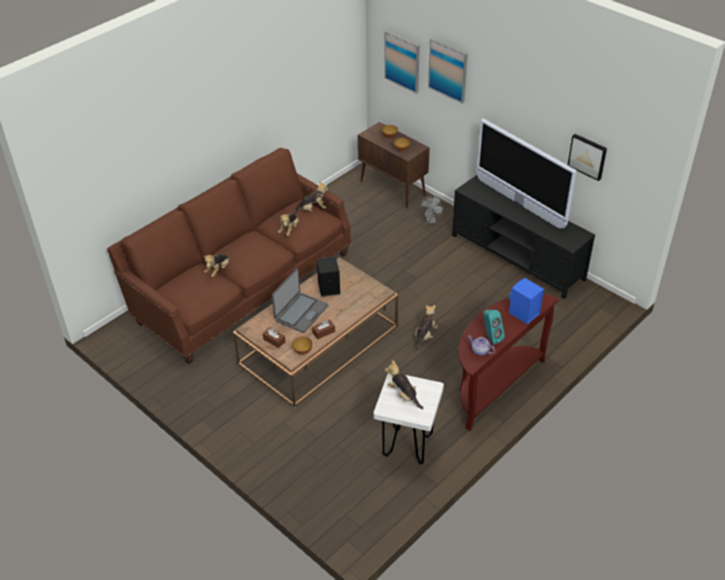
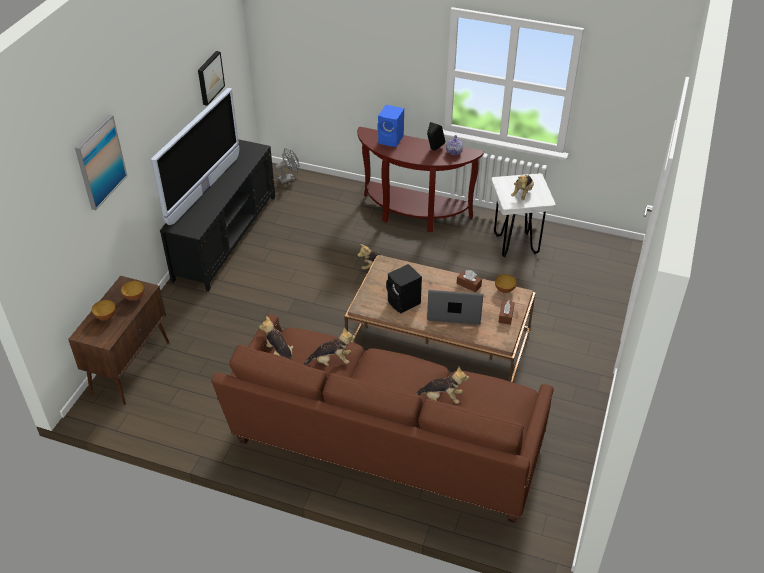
camera: 115 degrees left, 0 degrees up
picture [384,31,420,93] -> none
grey fan [420,196,445,223] -> grey fan moved to [275,148,299,184]
turquoise speaker [483,310,505,345] -> black speaker [427,122,445,151]

